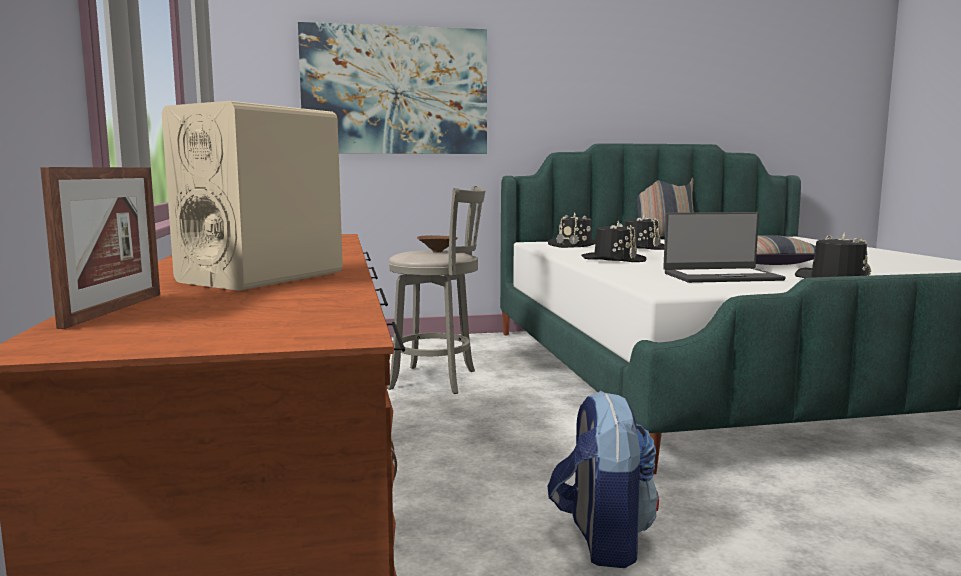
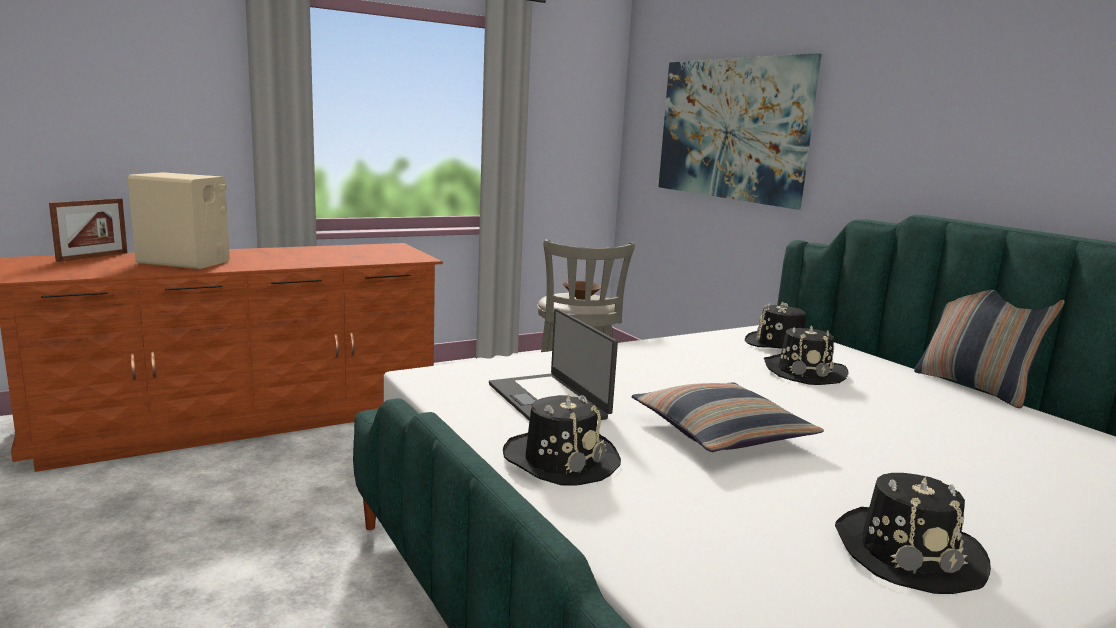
camera: 70 degrees right, 5 degrees up
picture frame [40,167,160,329] -> picture frame turned 45 degrees counterclockwise [49,198,127,262]
backpack [547,390,659,568] -> none
black hat [581,221,646,262] -> black hat moved to [835,473,991,594]

